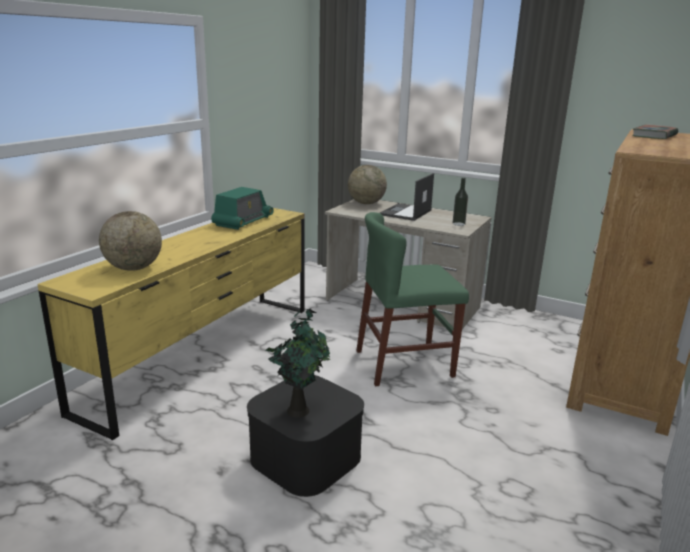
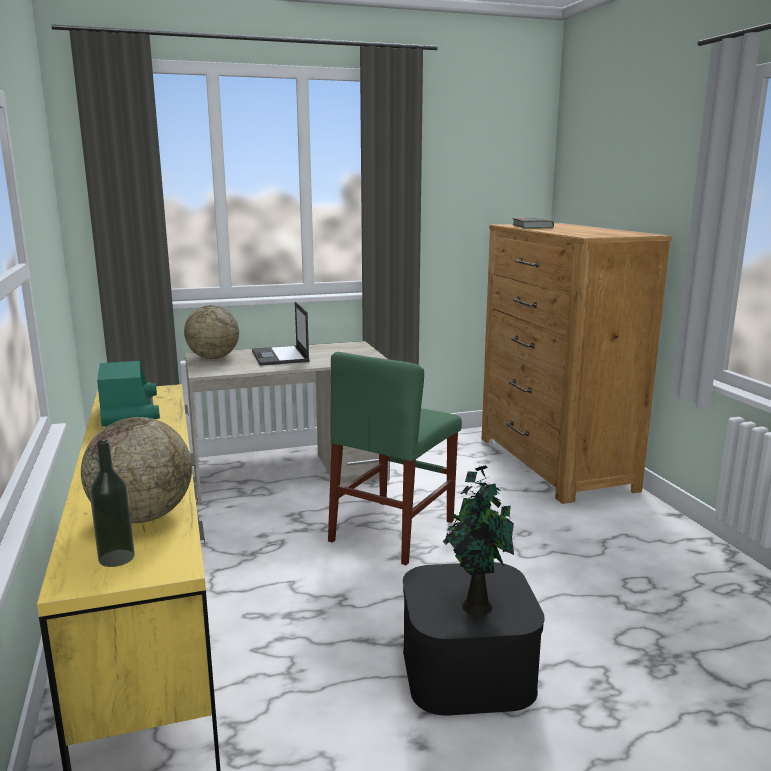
camera: 45 degrees left, 5 degrees down
bottle [453,178,468,226] -> bottle moved to [90,440,135,567]

